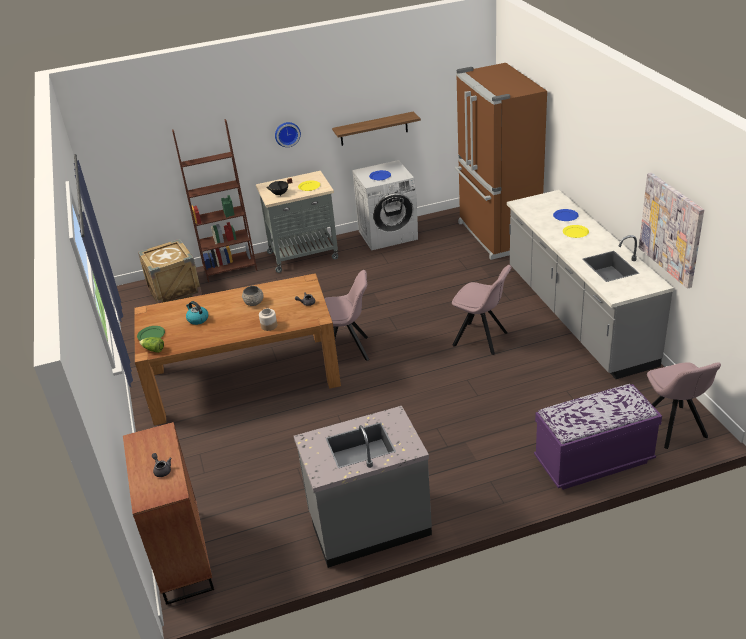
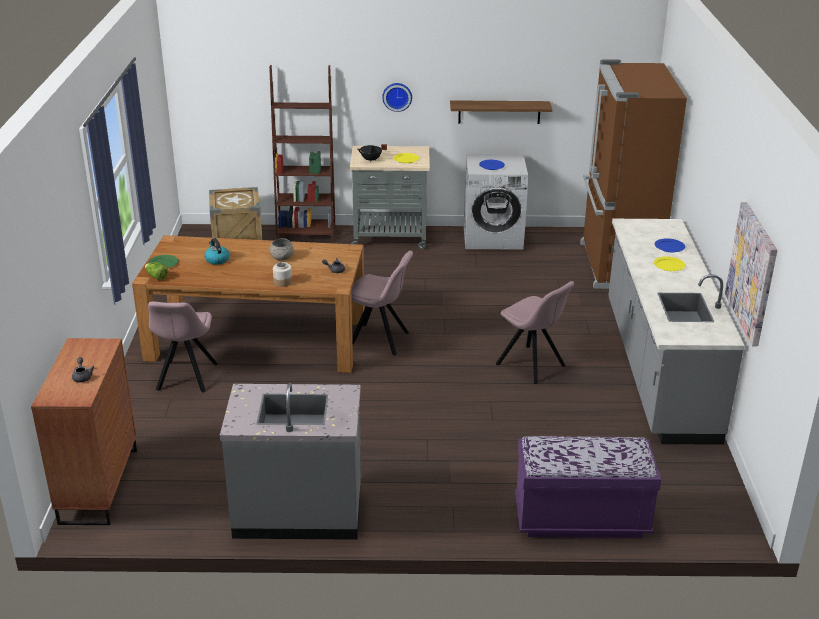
camera: 15 degrees right, 5 degrees down
pink chair [647,362,721,449] -> pink chair moved to [148,302,218,393]

